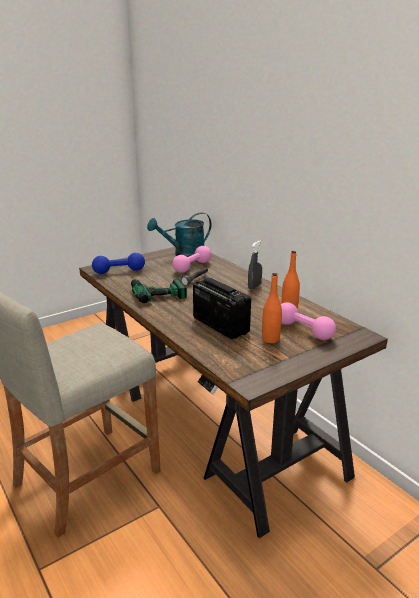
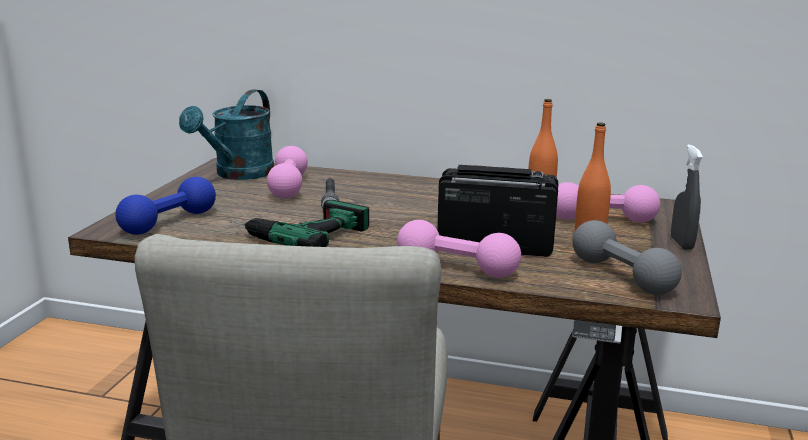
camera: 40 degrees left, 5 degrees down
grey spray bottle [248,240,262,290] -> grey spray bottle moved to [671,144,703,250]
none -> pink dumbbell [397,220,521,278]
none -> grey dumbbell [572,220,682,295]

